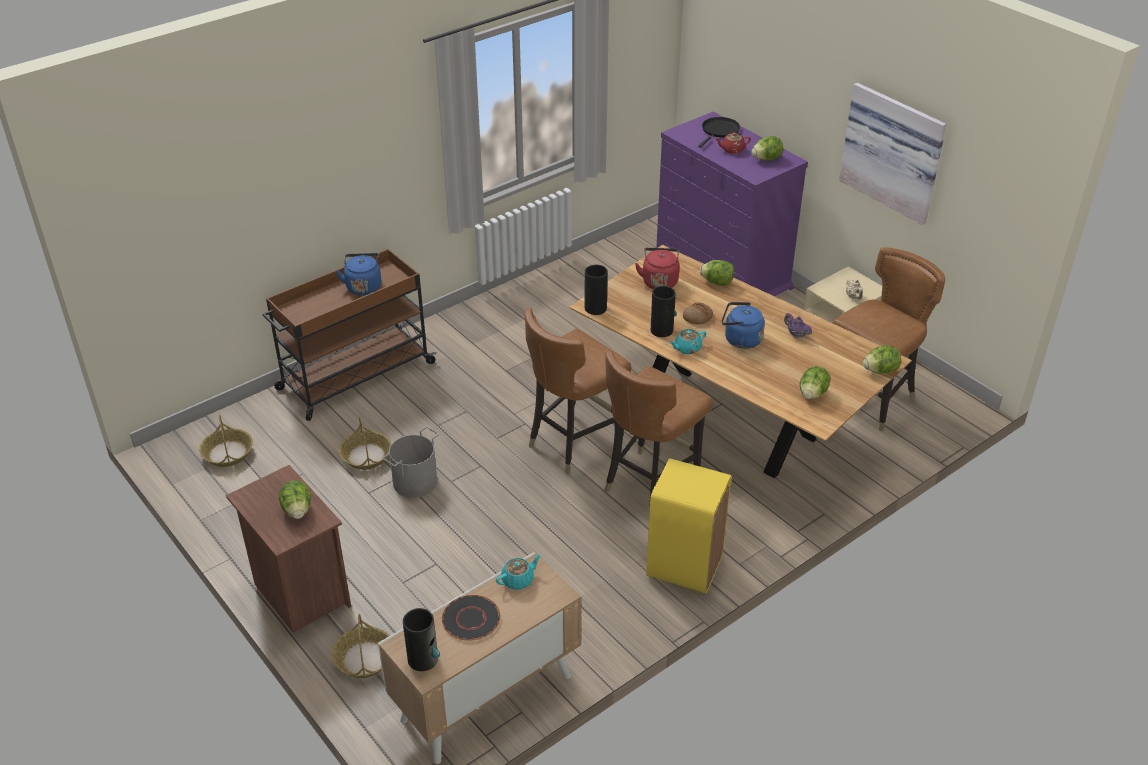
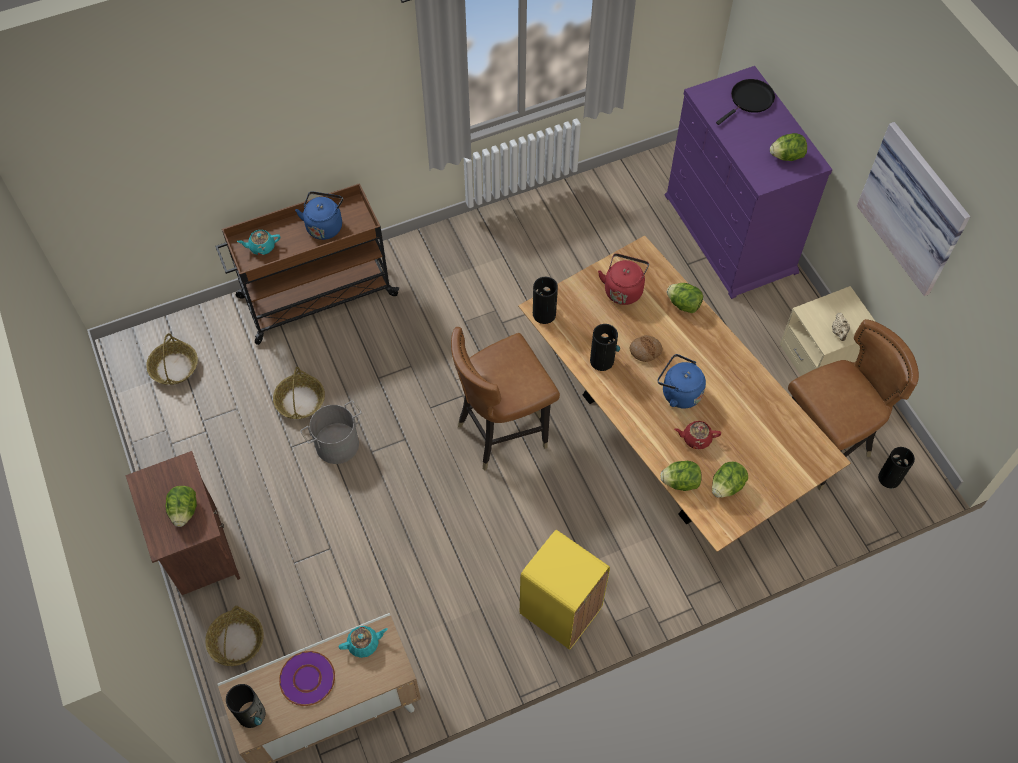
camera: 15 degrees right, 20 degrees up
black plate [442,595,500,641] -> purple plate [279,651,335,706]
brown chair [604,350,713,498] -> none
turquoise teapot [669,329,706,354] -> turquoise teapot moved to [237,230,280,255]
red teapot [716,133,751,154] -> red teapot moved to [674,421,721,449]
purple teapot [784,313,812,338] -> none
lettuce [863,346,901,374] -> lettuce moved to [660,461,702,491]
none -> vase [878,447,915,488]

